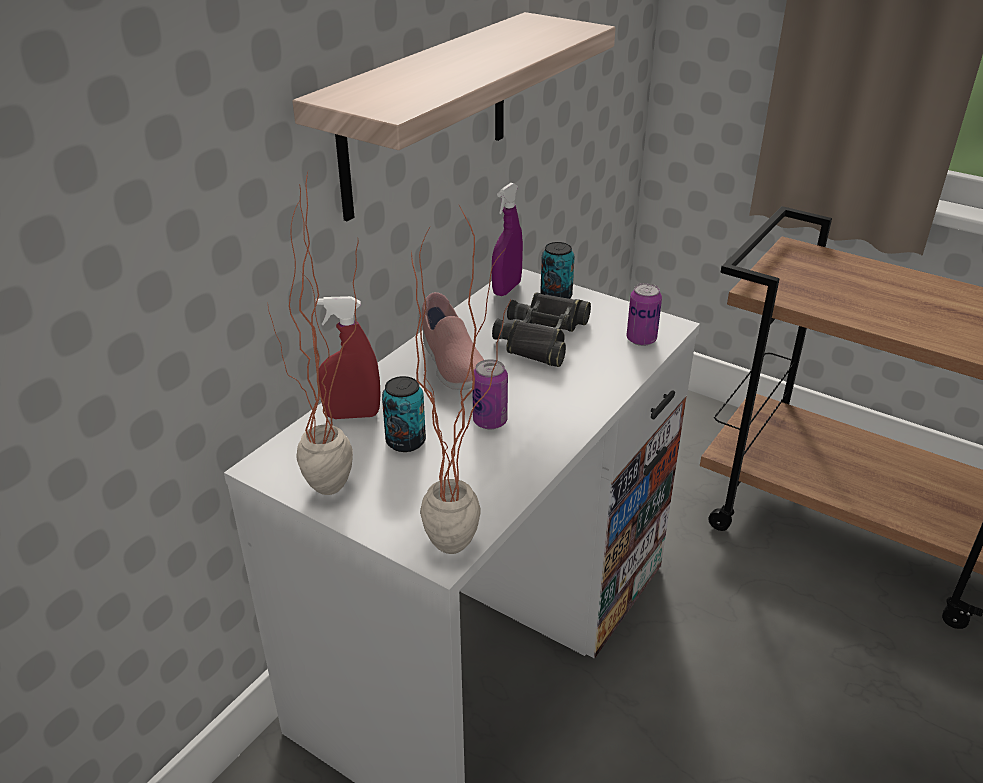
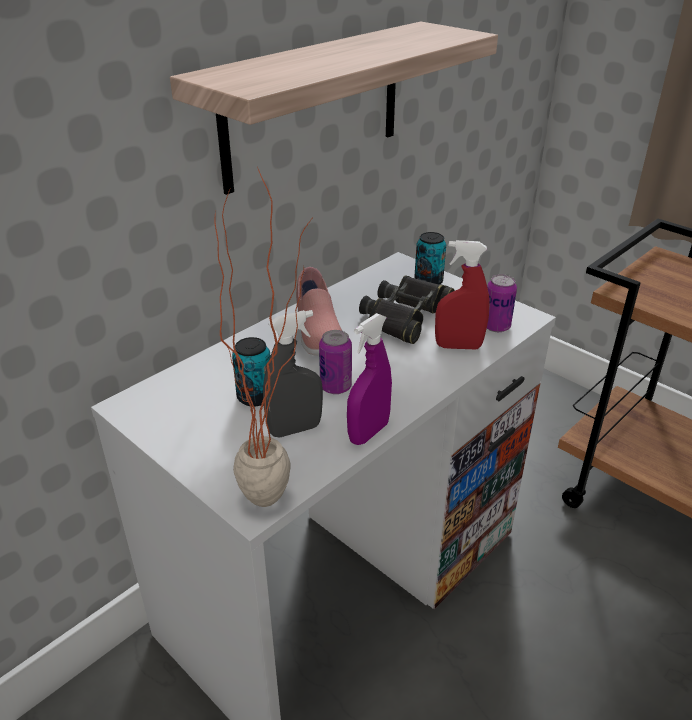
camera: 10 degrees right, 0 degrees up
potted plant [268,172,359,495] -> none
red spray bottle [316,296,381,419] -> red spray bottle moved to [435,240,489,349]
purple spray bottle [492,183,523,296] -> purple spray bottle moved to [347,313,392,445]
none -> grey spray bottle [263,310,323,438]

